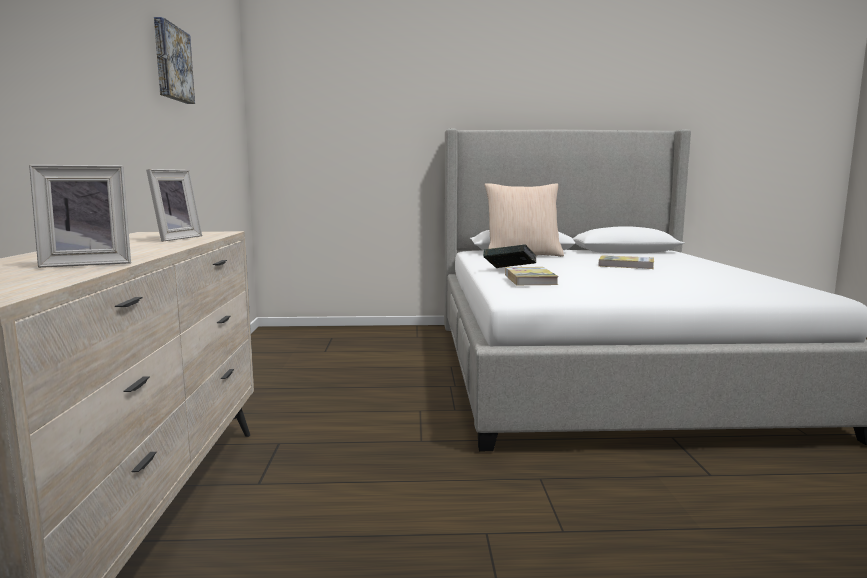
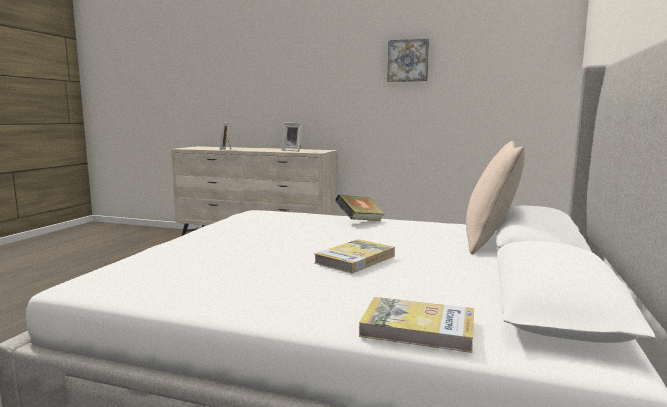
camera: 110 degrees right, 0 degrees up
book [505,267,559,285] -> book moved to [359,297,474,353]

